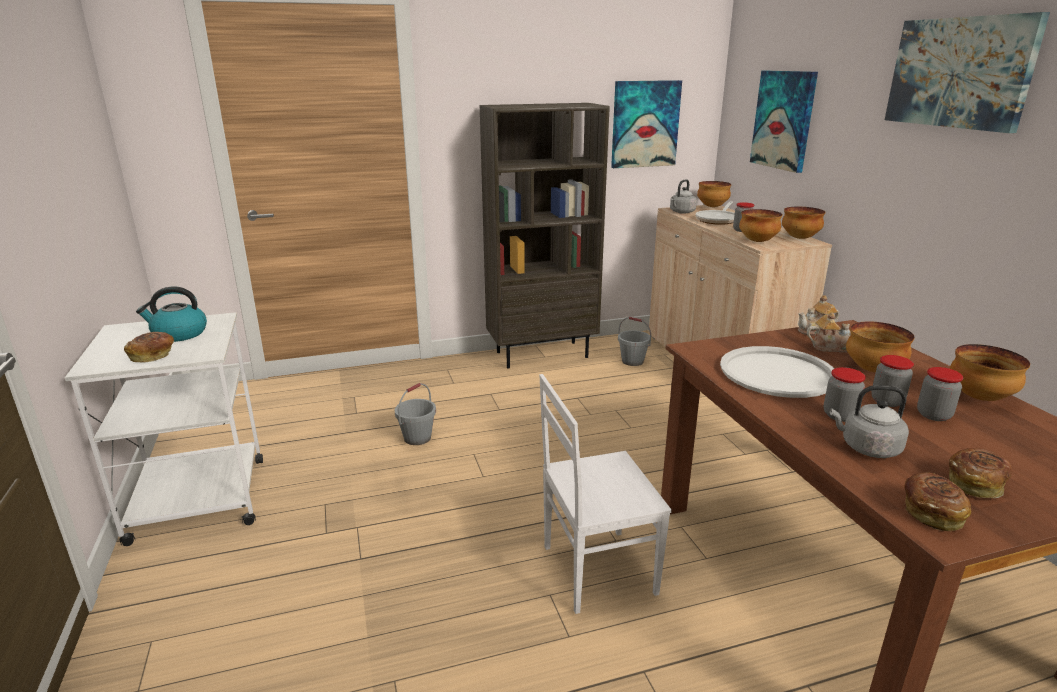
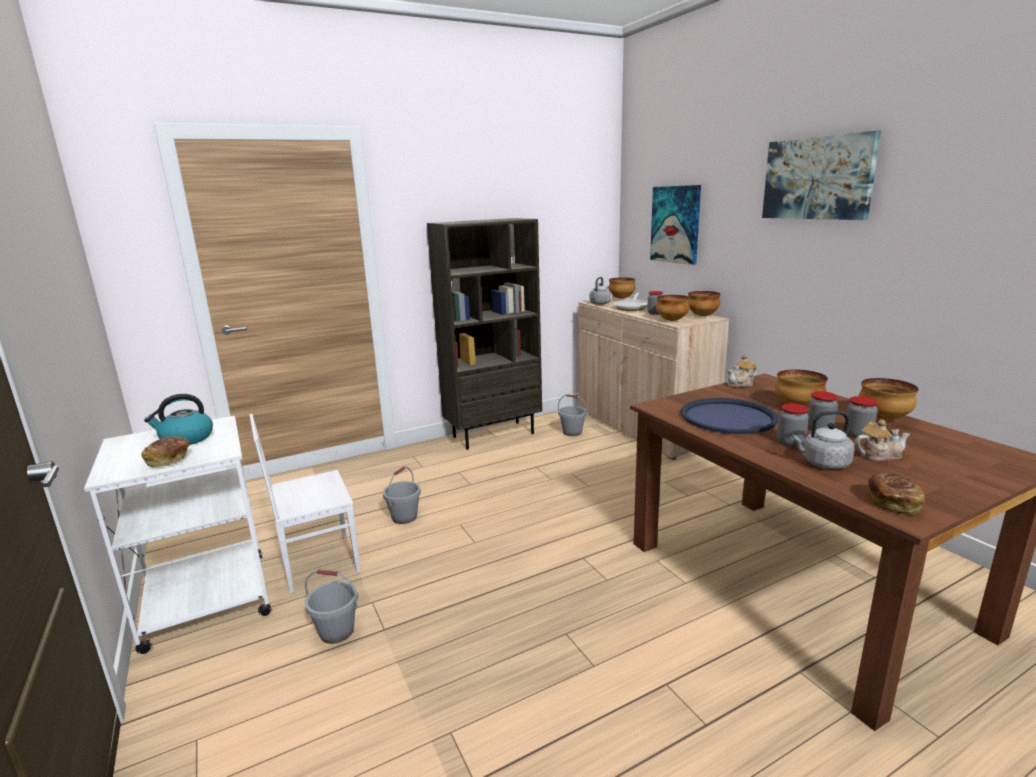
camera: 10 degrees left, 5 degrees down
white chair [539,374,672,614] -> white chair moved to [250,414,361,593]
picture [611,80,682,168] -> none
white tray [720,346,835,398] -> blue tray [681,398,779,434]
teapot [807,312,851,352] -> teapot moved to [855,419,910,461]
bread [949,448,1012,498] -> none
none -> grey bucket [305,569,358,644]

